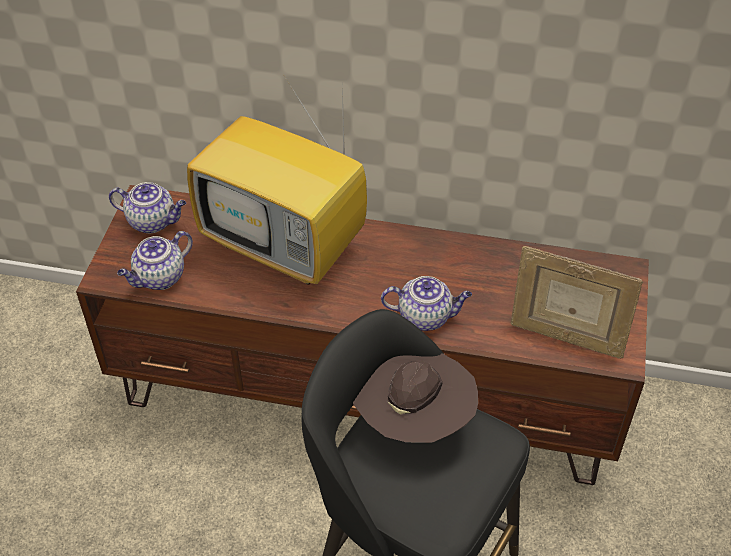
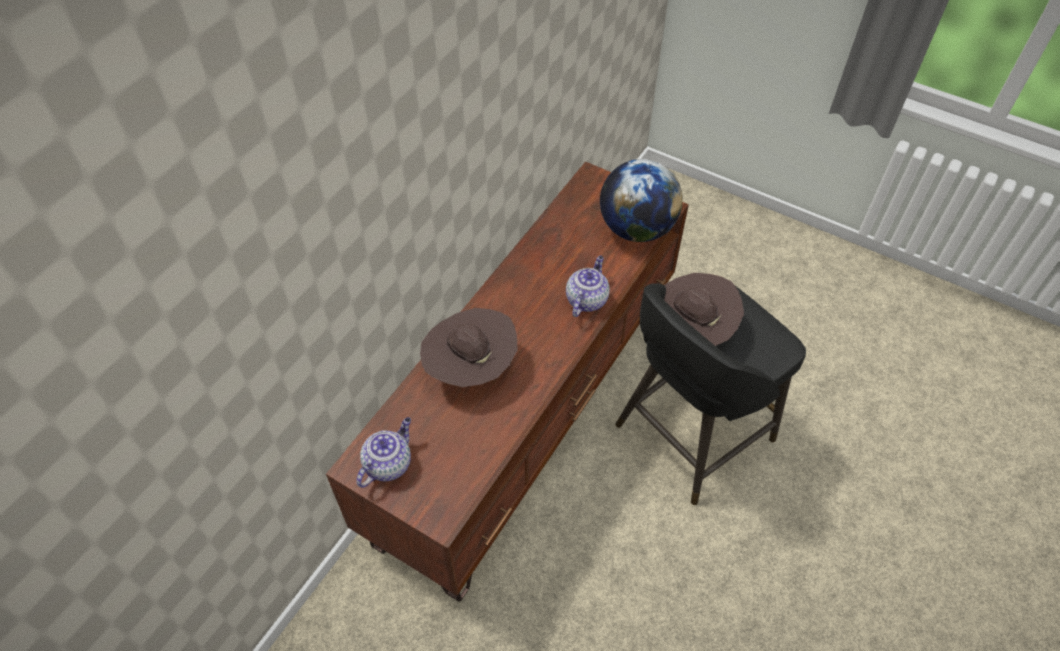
camera: 70 degrees left, 5 degrees up
teapot [117,231,193,290] -> none
television [187,71,367,285] -> brown hat [420,308,518,387]
picture frame [511,246,643,359] -> globe [600,159,683,242]

